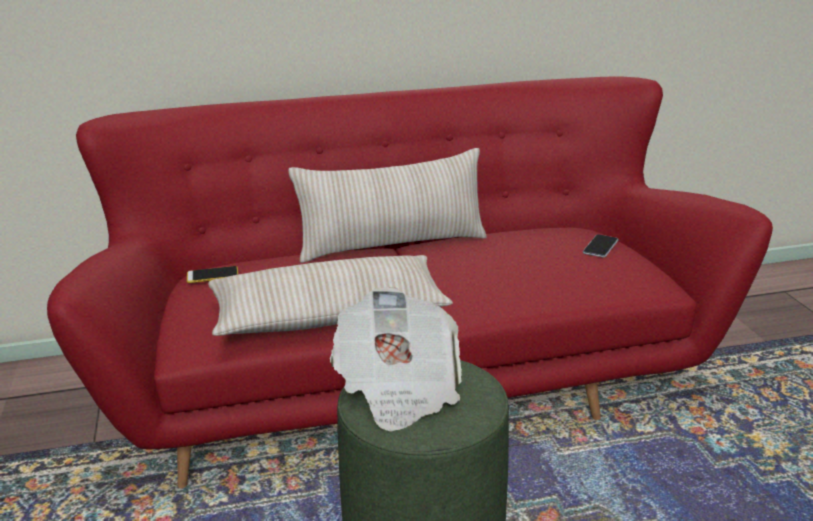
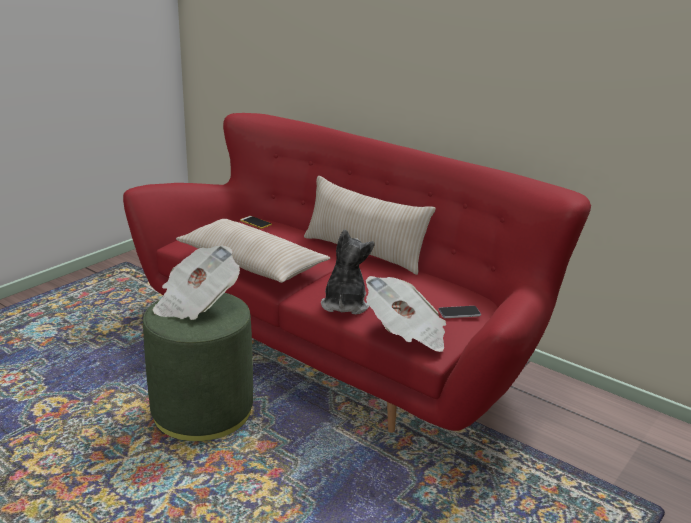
camera: 50 degrees right, 0 degrees up
none -> plush toy [321,229,375,315]
none -> newspaper [366,276,446,352]

